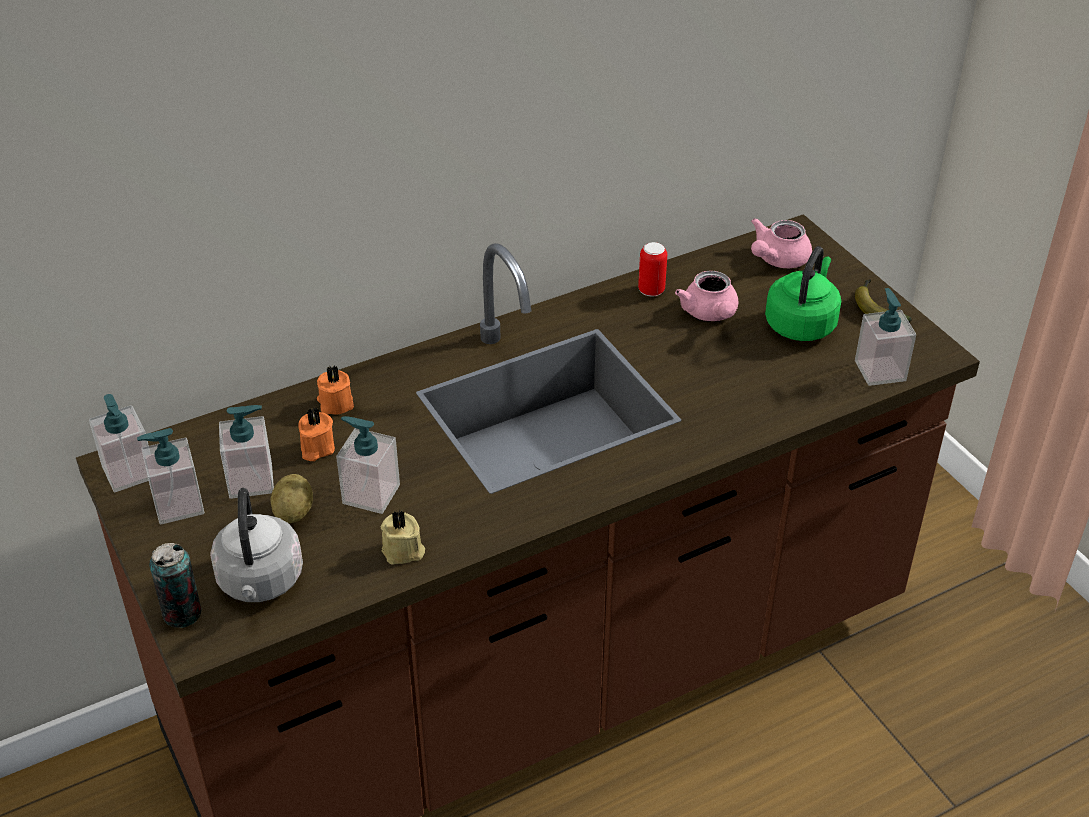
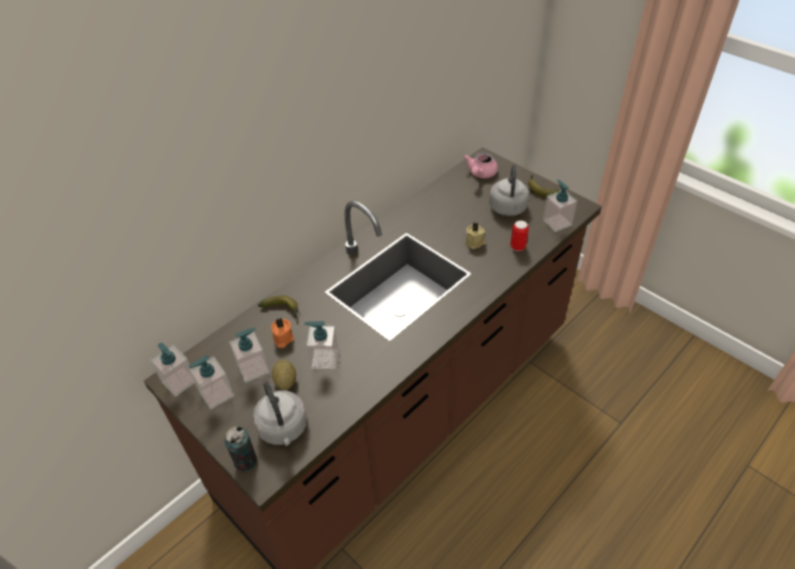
camera: 15 degrees left, 5 degrees up
orange candle [317,365,354,414] -> banana [258,296,298,317]
beige candle [381,509,425,565] -> beige candle moved to [465,223,485,249]
can [638,242,667,297] -> can moved to [510,220,529,251]
pink teapot [675,271,738,321] -> none
green kettle [765,246,841,341] -> grey kettle [489,164,529,216]

